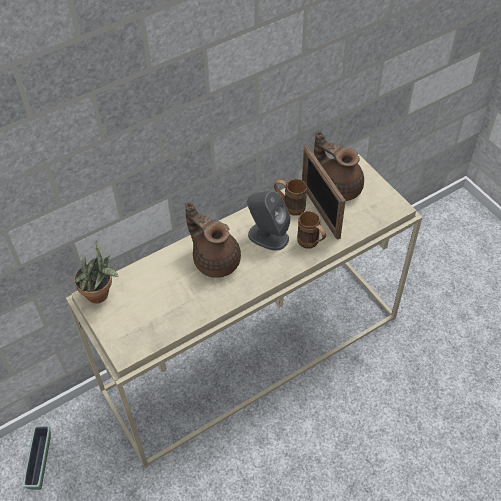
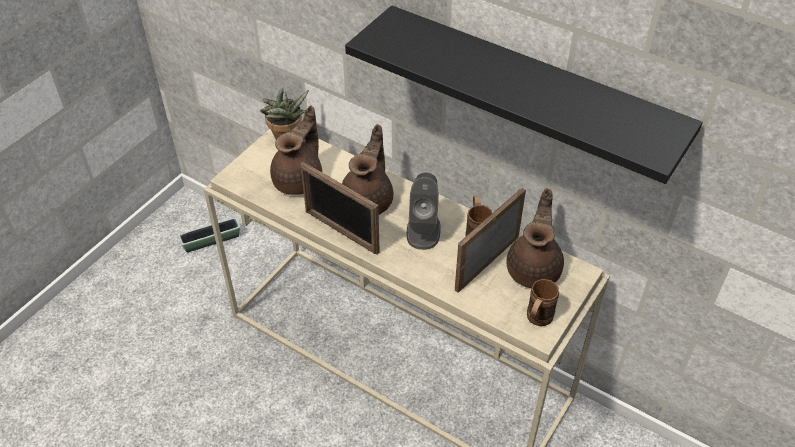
camera: 65 degrees right, 5 degrees down
brown mug [297,211,326,249] -> brown mug moved to [527,279,559,326]
none -> brown teapot [270,105,322,195]
none -> picture frame [300,162,380,255]
none -> black shelf [345,5,703,184]

